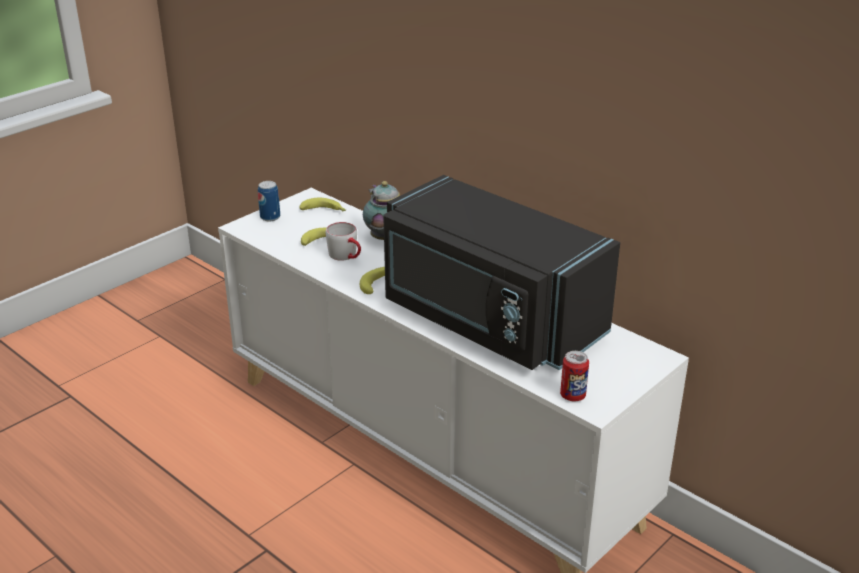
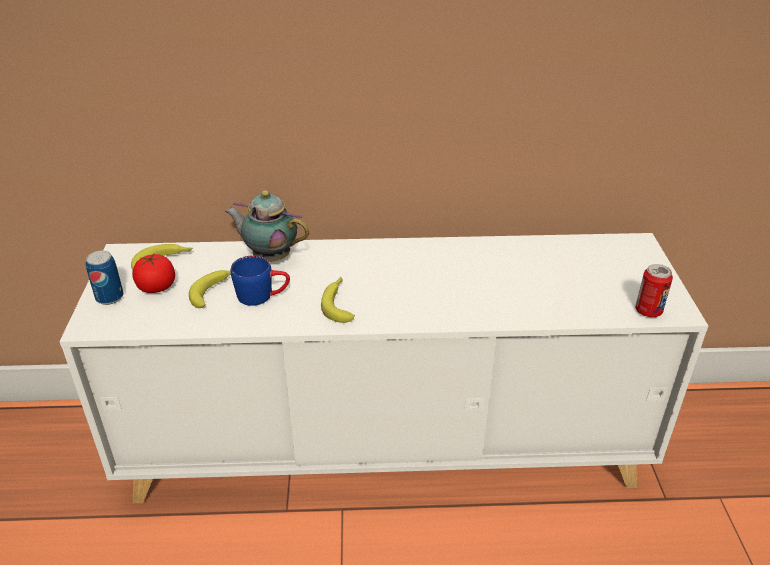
camera: 45 degrees left, 5 degrees up
grey mug [325,222,361,261] -> blue mug [230,255,290,306]
black microwave [383,175,620,370] -> none
none -> tomato [132,254,175,293]

